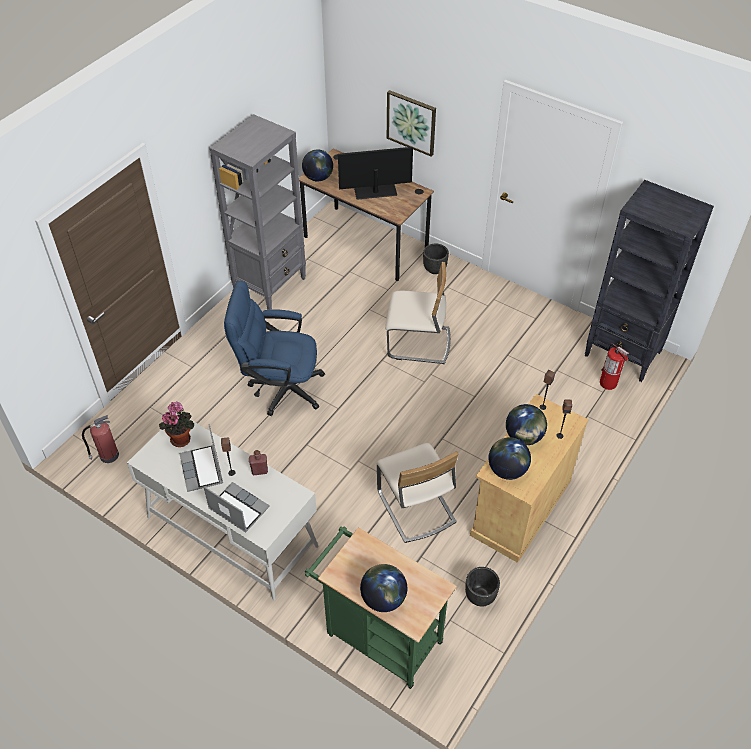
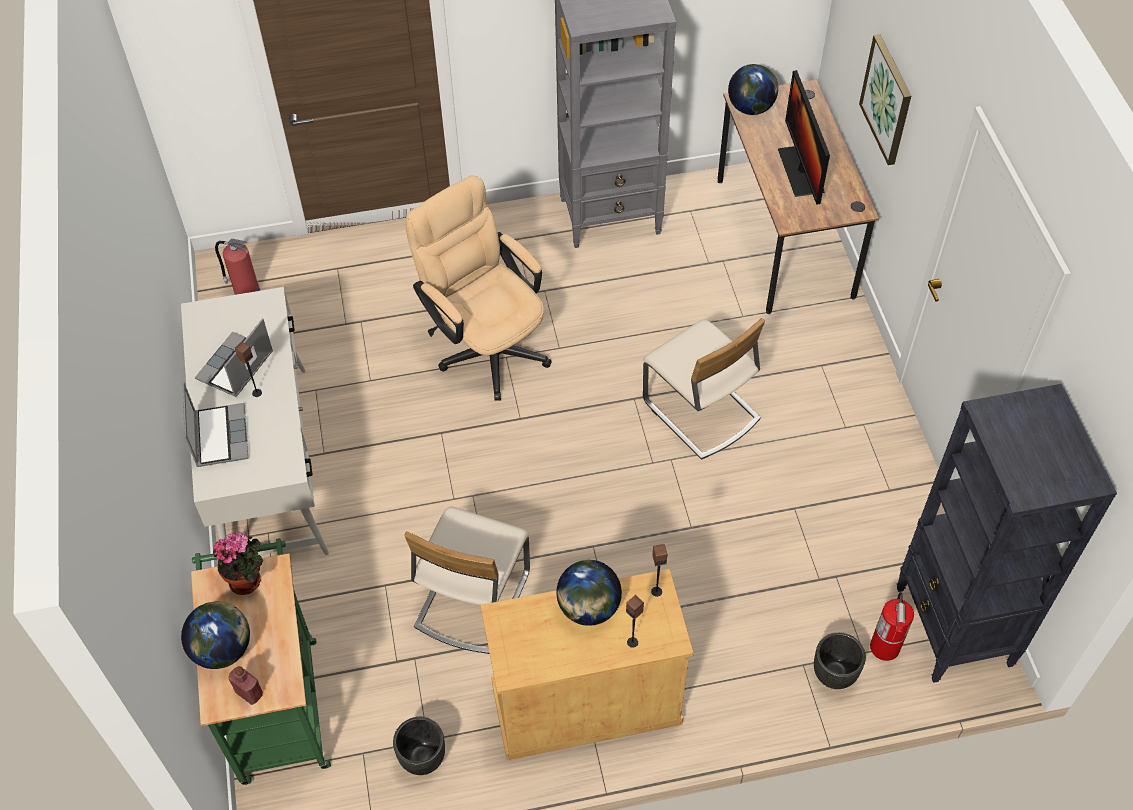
camera: 45 degrees right, 5 degrees up
potted plant [159,401,194,447] -> potted plant moved to [213,531,263,595]
blue office chair [224,281,325,416] -> beige office chair [406,175,551,400]
red bottle [249,450,268,475] -> red bottle moved to [229,666,263,705]
monitor [338,147,413,200] -> monitor turned 135 degrees counterclockwise [778,70,830,205]
black planter [423,244,449,274] -> black planter moved to [814,632,866,689]
globe [488,437,531,480] -> none

